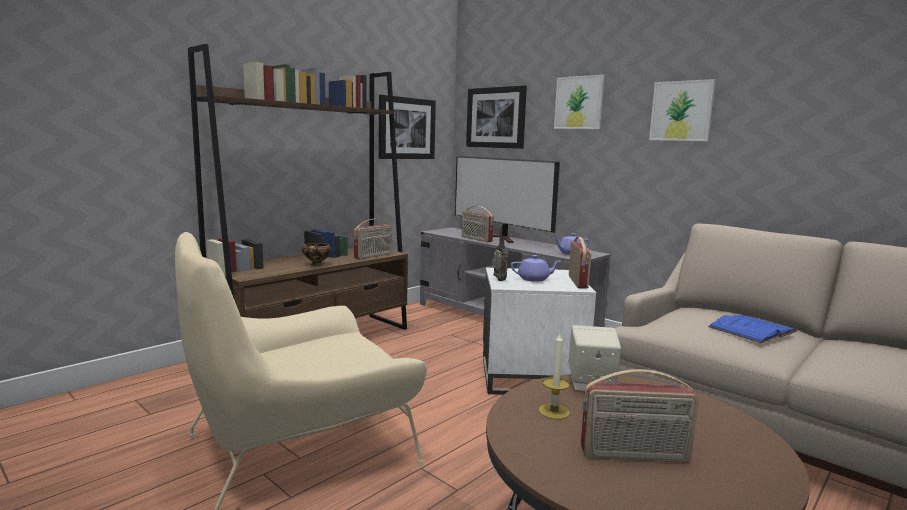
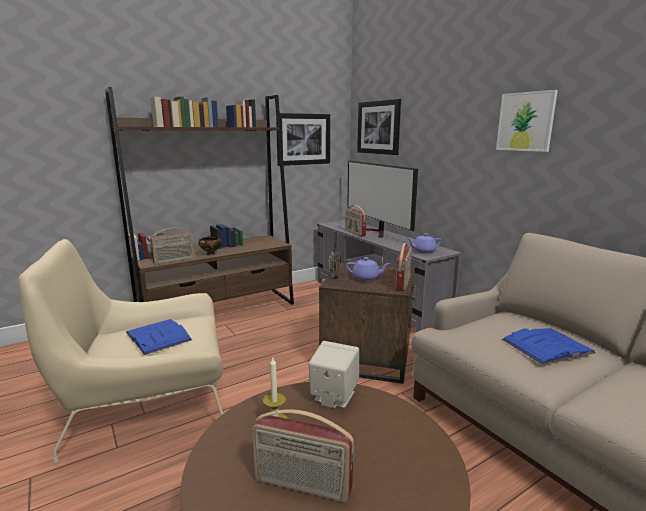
camera: 15 degrees right, 5 degrees up
radio [354,219,392,259] -> radio moved to [150,228,194,265]
white side table [483,268,596,395] -> brown side table [319,263,417,384]
picture [554,75,604,129] -> none
none -> blue book [126,319,192,355]

